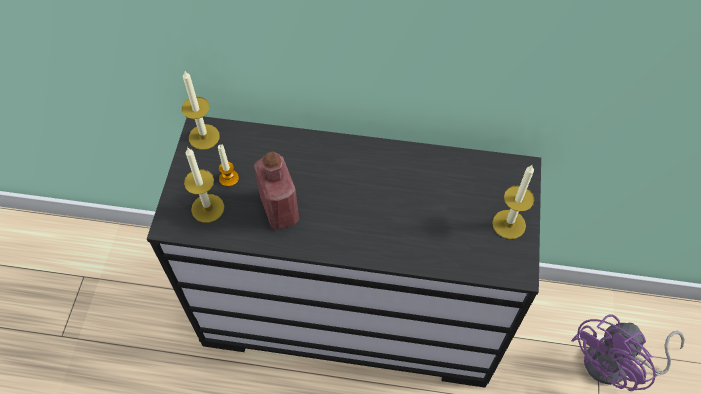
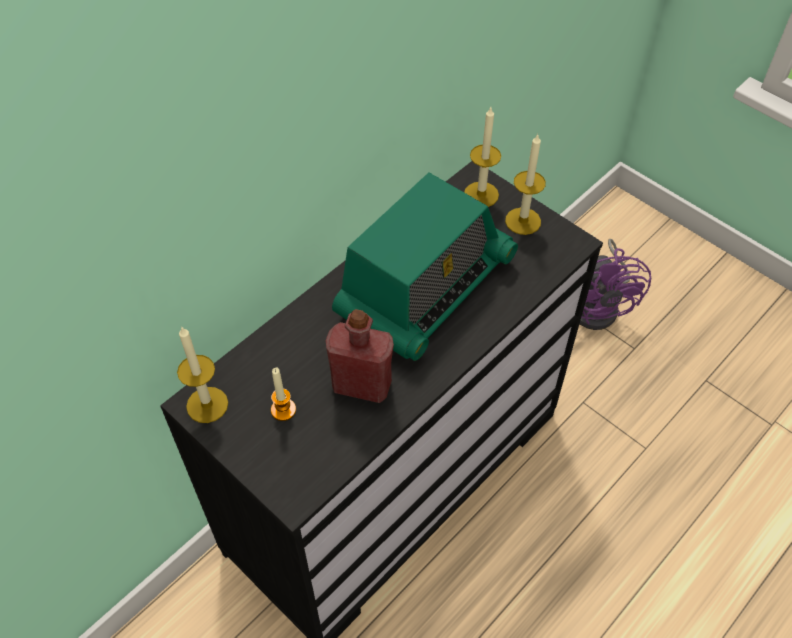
camera: 55 degrees left, 5 degrees down
candle [184,148,224,223] -> candle moved to [464,107,501,207]
none -> radio [332,173,518,361]

